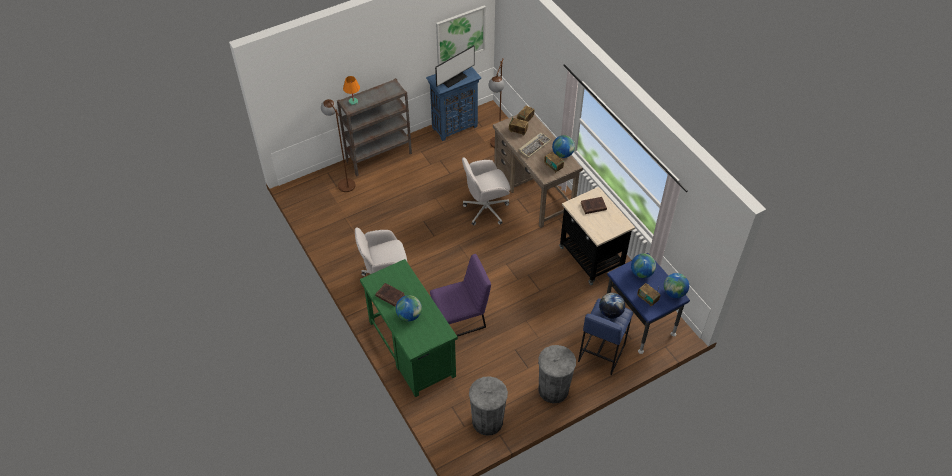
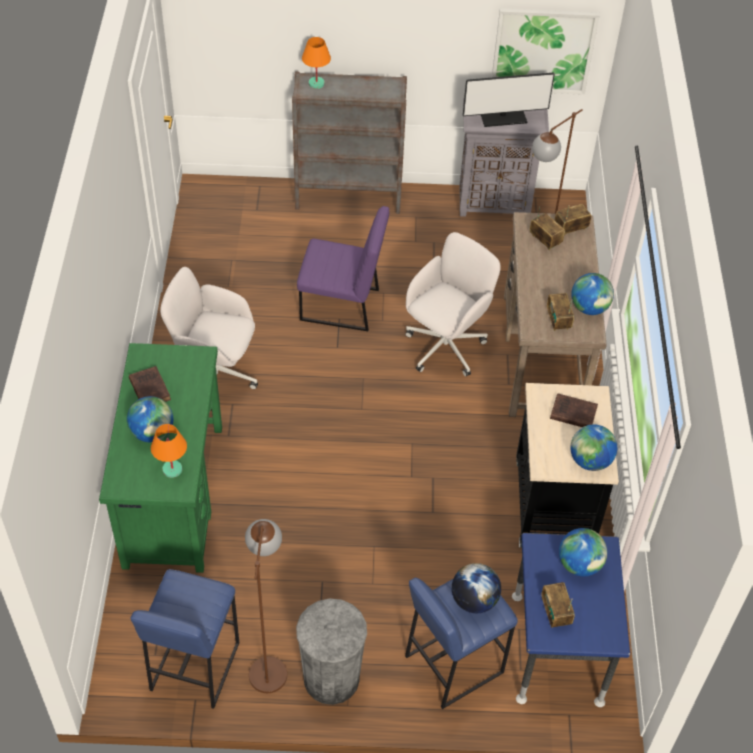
camera: 30 degrees right, 0 degrees up
brown floor lamp [321,99,356,192] -> brown floor lamp moved to [245,519,287,693]
blue cabinet [426,67,481,141] -> grey cabinet [460,98,549,217]
purple chair [430,254,491,337] -> purple chair moved to [297,206,389,331]
white office chair [462,157,510,226] -> white office chair turned 120 degrees clockwise [405,232,501,377]
grey trash can [469,376,508,436] -> blue stool [130,569,239,709]
keyboard [519,133,552,158] -> none
globe [664,273,689,298] -> globe moved to [570,424,617,471]
none -> orange table lamp [151,424,187,478]

